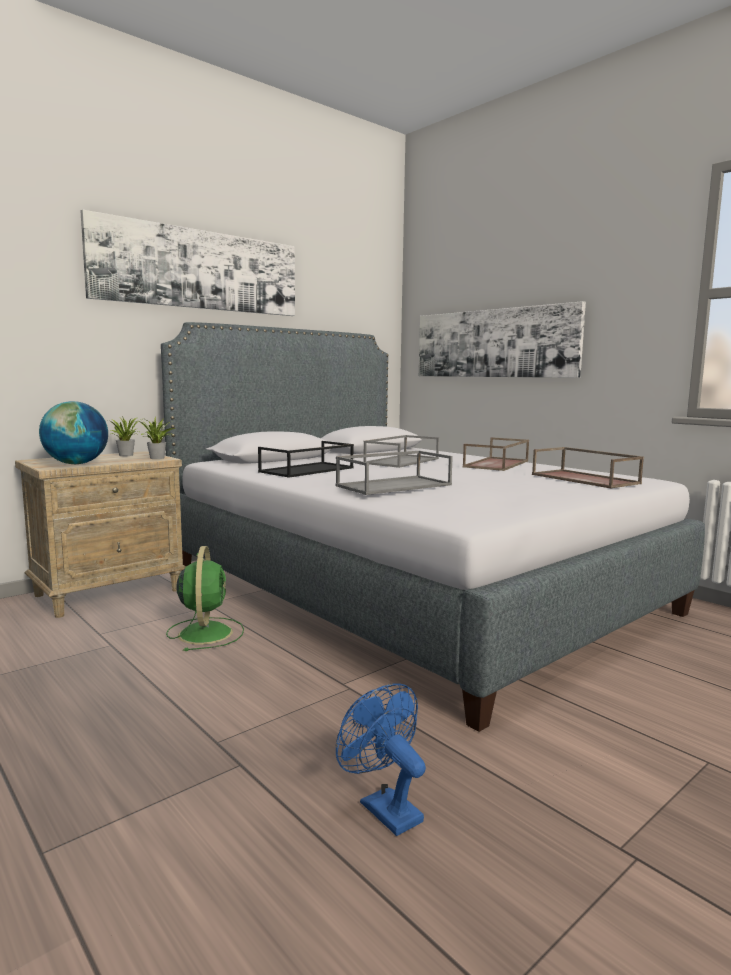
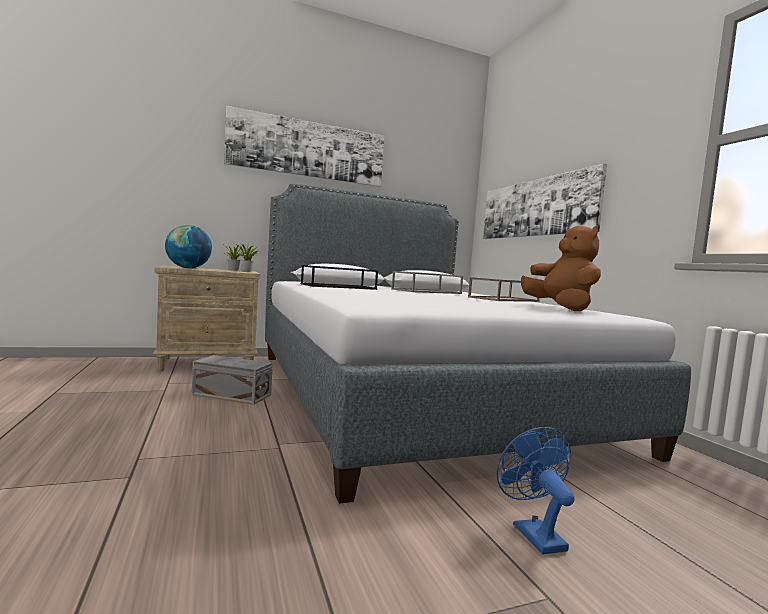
camera: 20 degrees right, 5 degrees down
green fan [166,546,244,651] -> grey storage box [192,355,273,405]
grey tray [336,451,453,495] -> none
blue fan [336,683,426,836] -> blue fan moved to [497,427,574,554]
brown tray [532,447,644,489] -> brown plush toy [521,225,601,311]

